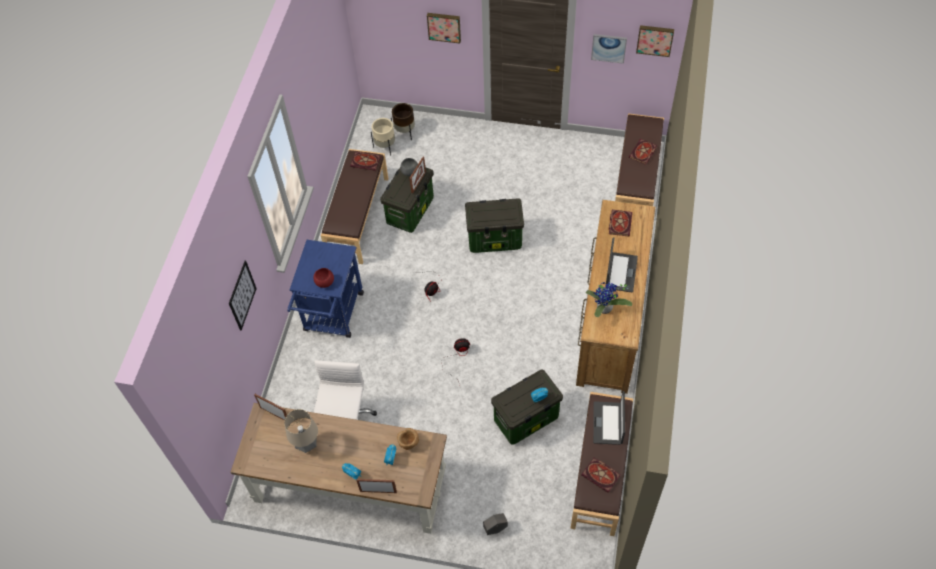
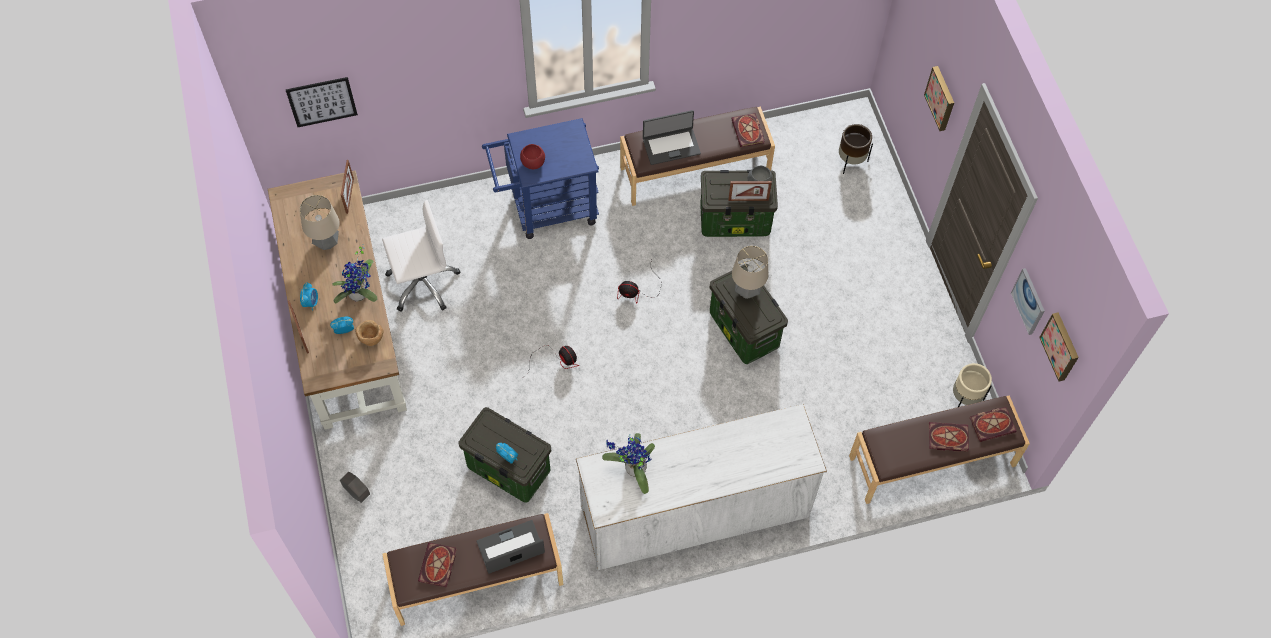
camera: 60 degrees right, 5 degrees up
picture [229,261,257,330] -> picture moved to [286,77,358,127]
beige planter [371,118,395,156] -> beige planter moved to [953,363,992,407]
brown dresser [576,200,655,394] -> white dresser [576,404,827,570]
laptop [606,238,638,292] -> laptop moved to [643,110,701,165]
book [609,210,632,237] -> book moved to [970,407,1017,442]
none -> potted plant [332,244,378,303]
none -> table lamp [732,246,768,299]

